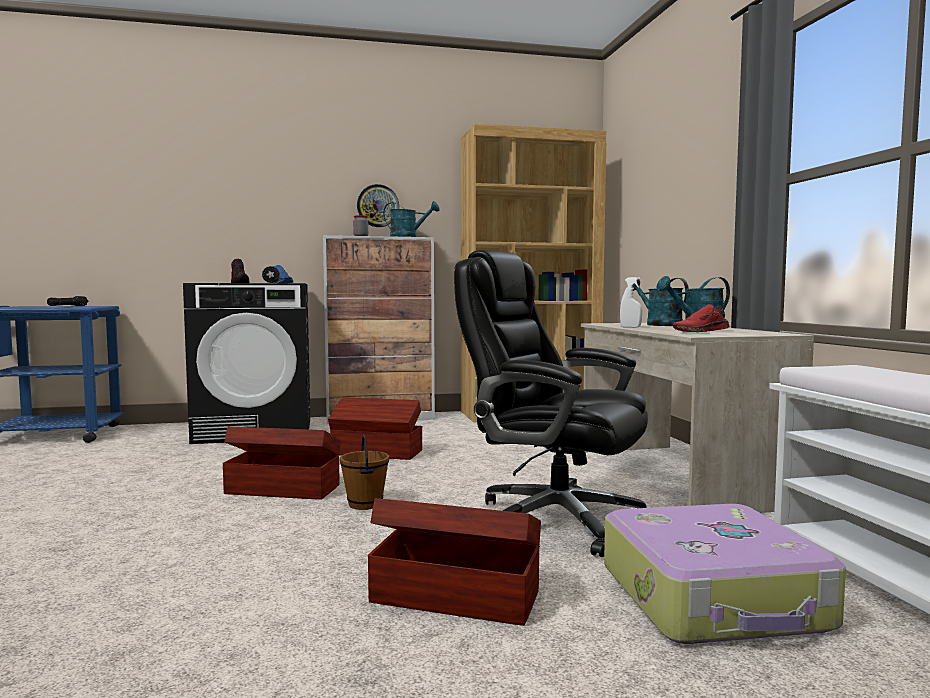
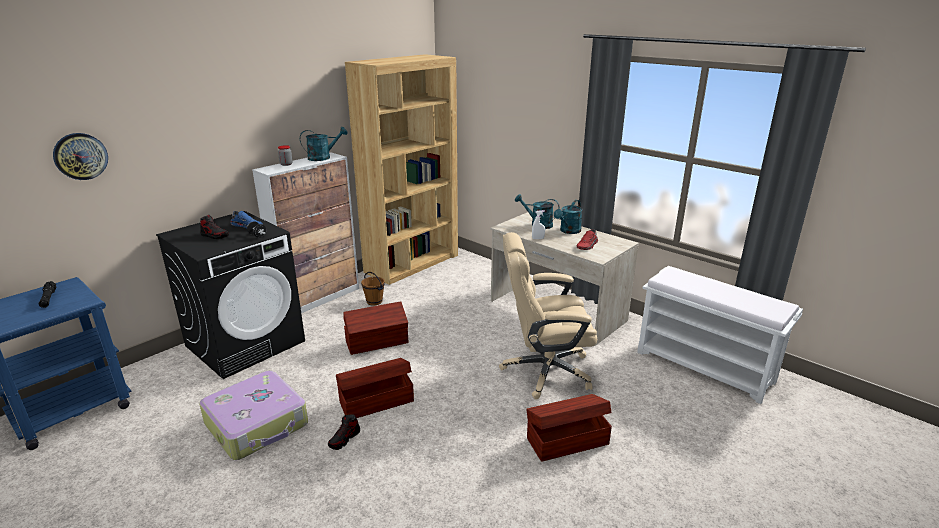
camera: 35 degrees left, 20 degrees up
brown bucket [340,434,389,510] -> brown bucket moved to [361,272,385,306]
wall clock [357,184,399,227] -> wall clock moved to [53,133,108,180]
black office chair [454,250,648,557] -> beige office chair [499,232,597,399]
suitcase [604,504,846,644] -> suitcase moved to [199,371,308,460]
none -> shoe [328,415,360,450]

